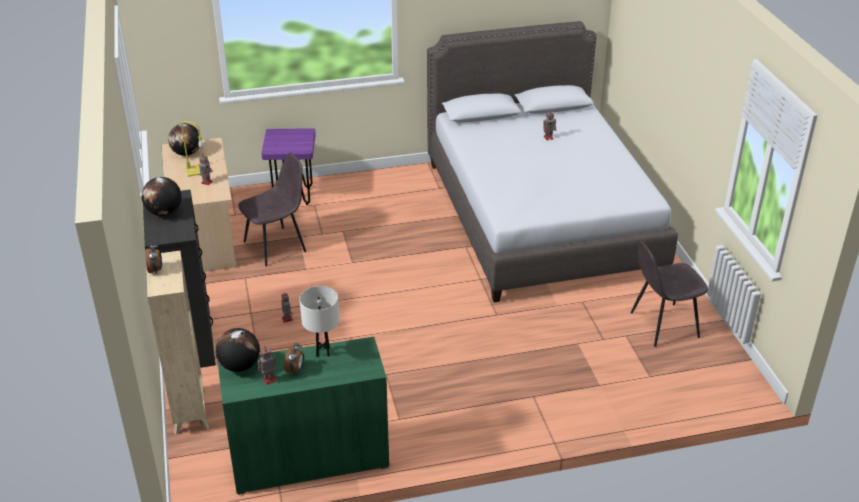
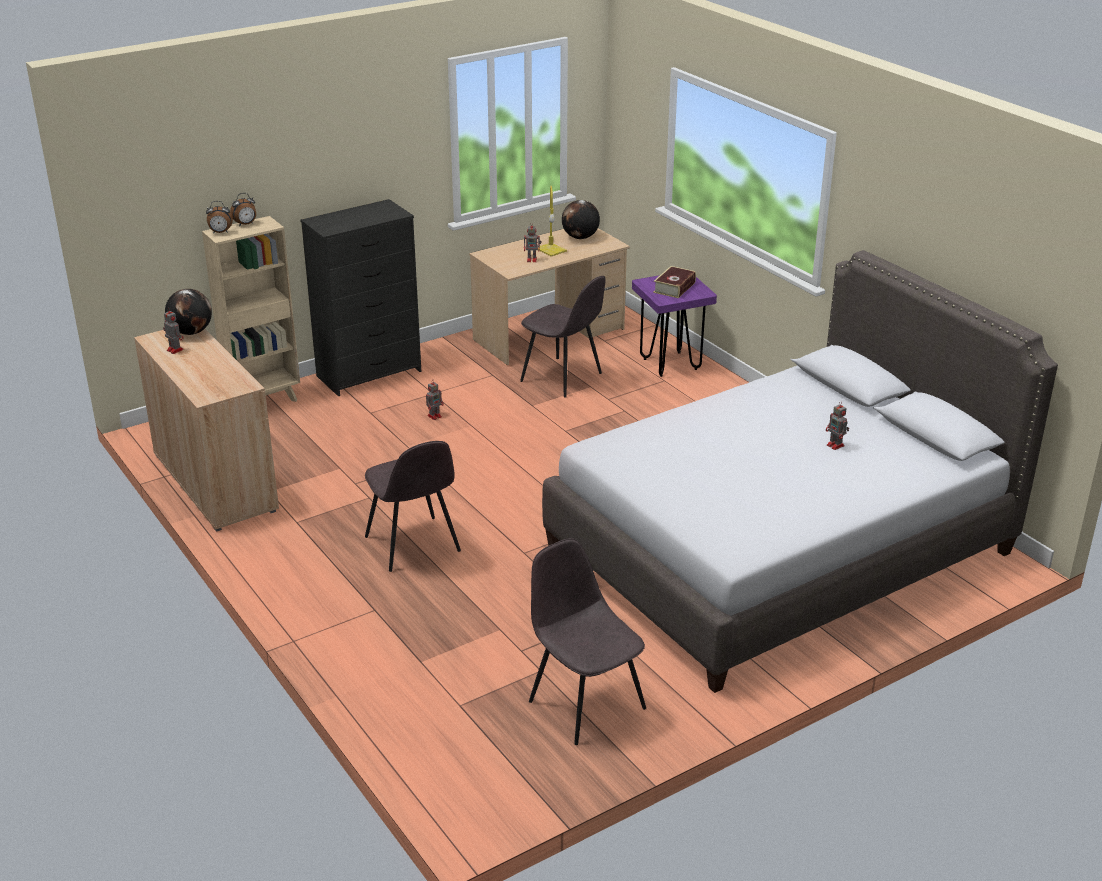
camera: 70 degrees right, 5 degrees down
globe [141,177,182,216] -> none
green cabinet [218,337,389,495] -> beige cabinet [134,329,279,532]
alarm clock [284,343,304,375] -> alarm clock moved to [206,201,233,233]
white table lamp [300,286,339,357] -> none
none -> grey chair [365,441,461,572]
none -> book [653,266,696,298]

